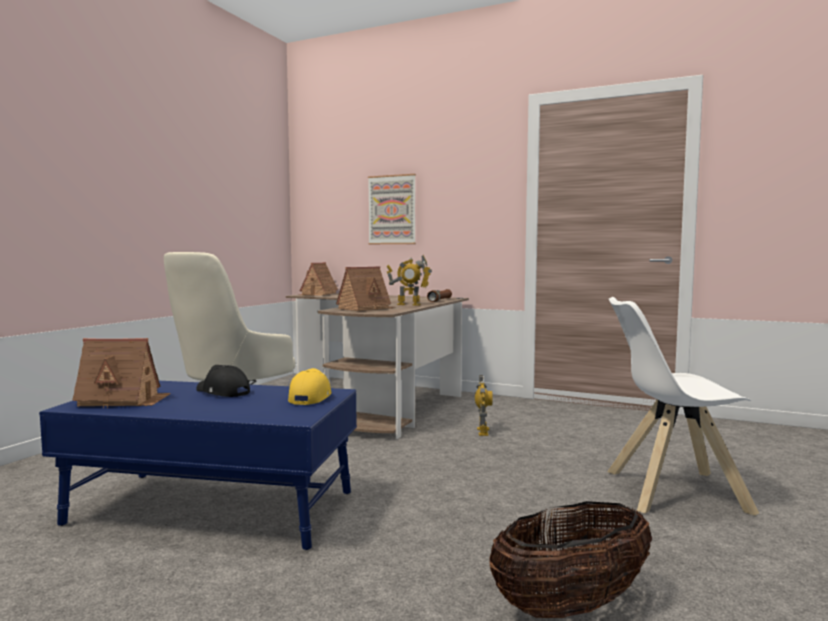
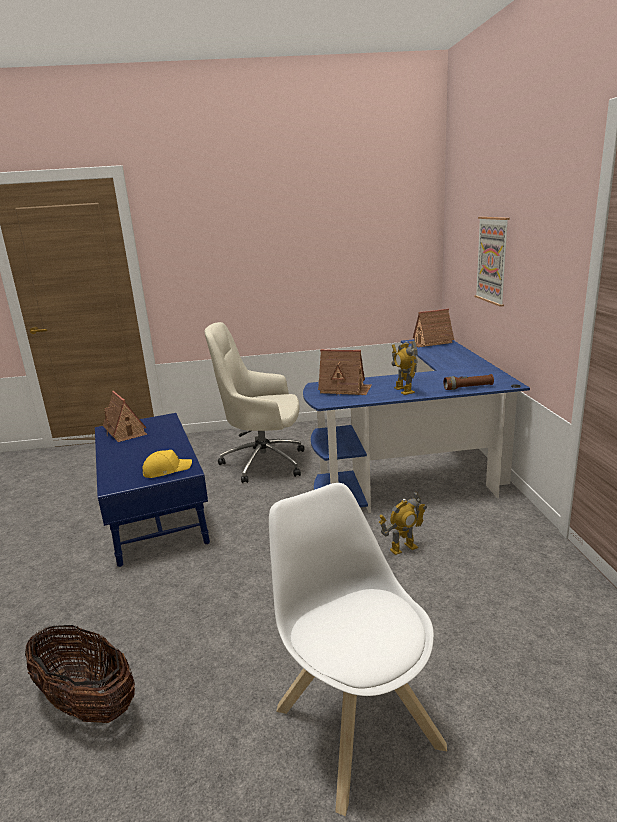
camera: 60 degrees right, 15 degrees up
black cap [196,365,250,397] -> none
brown desk [286,293,469,439] -> blue desk [303,339,530,513]

